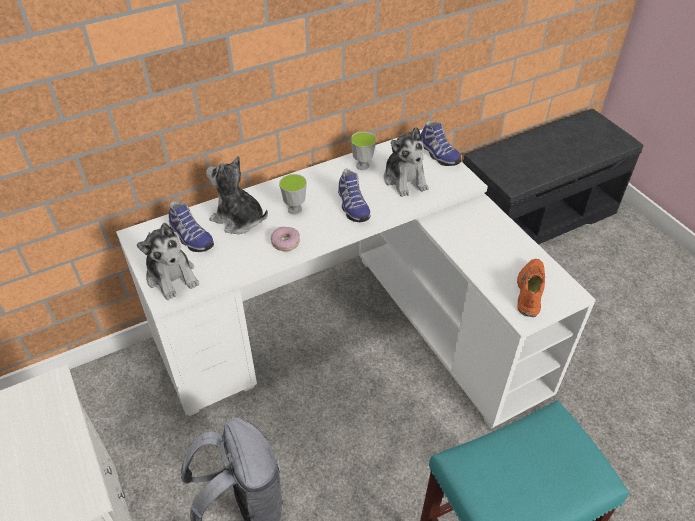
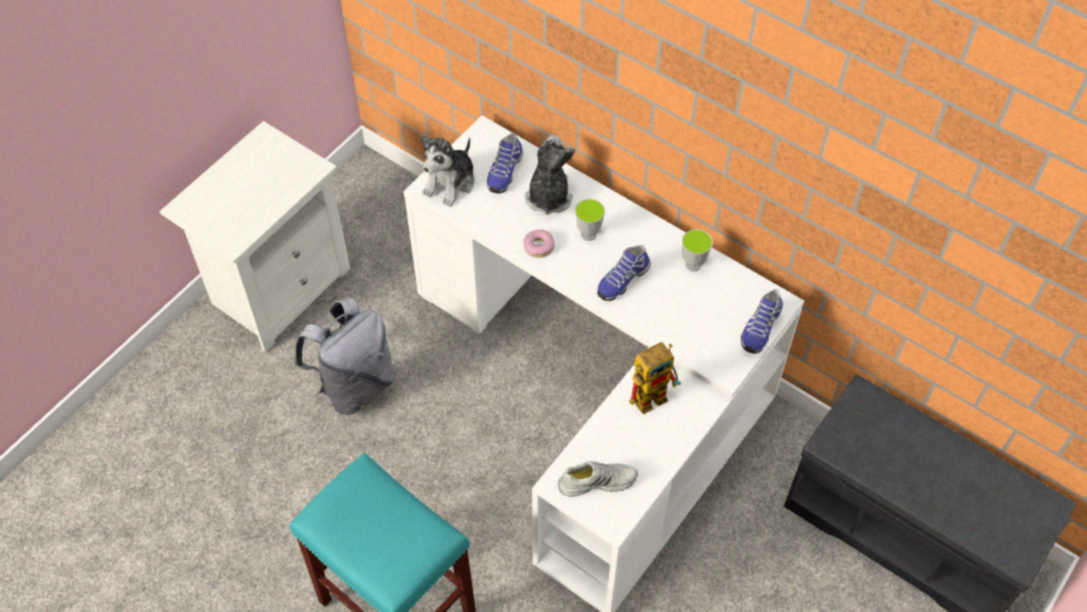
camera: 65 degrees right, 10 degrees up
plush toy [384,127,429,197] -> none
orange shoe [517,259,545,317] -> white shoe [558,461,638,497]
none -> toy robot [629,342,681,415]

